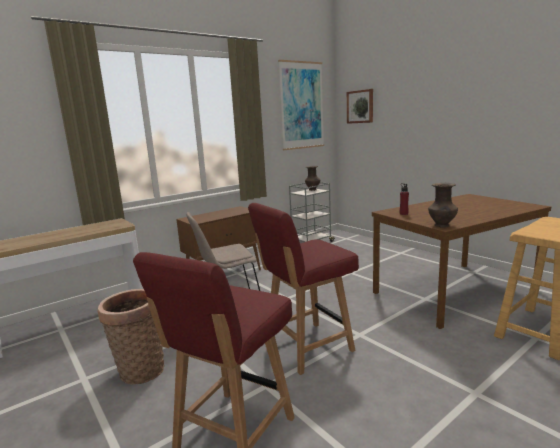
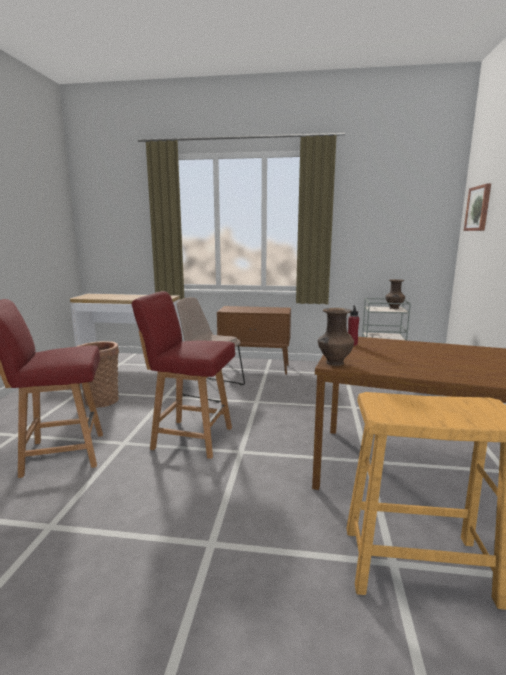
camera: 45 degrees right, 0 degrees up
picture [278,60,324,150] -> none

